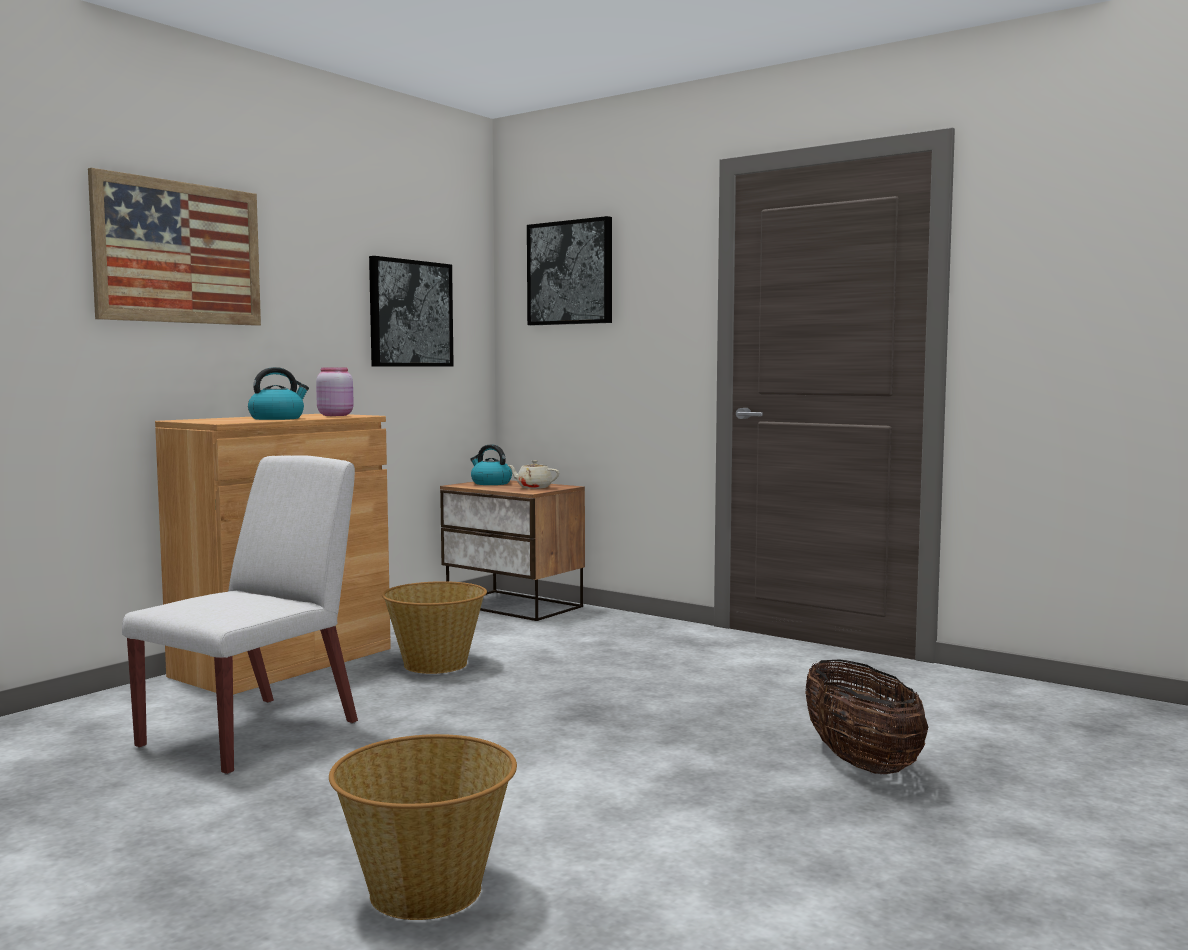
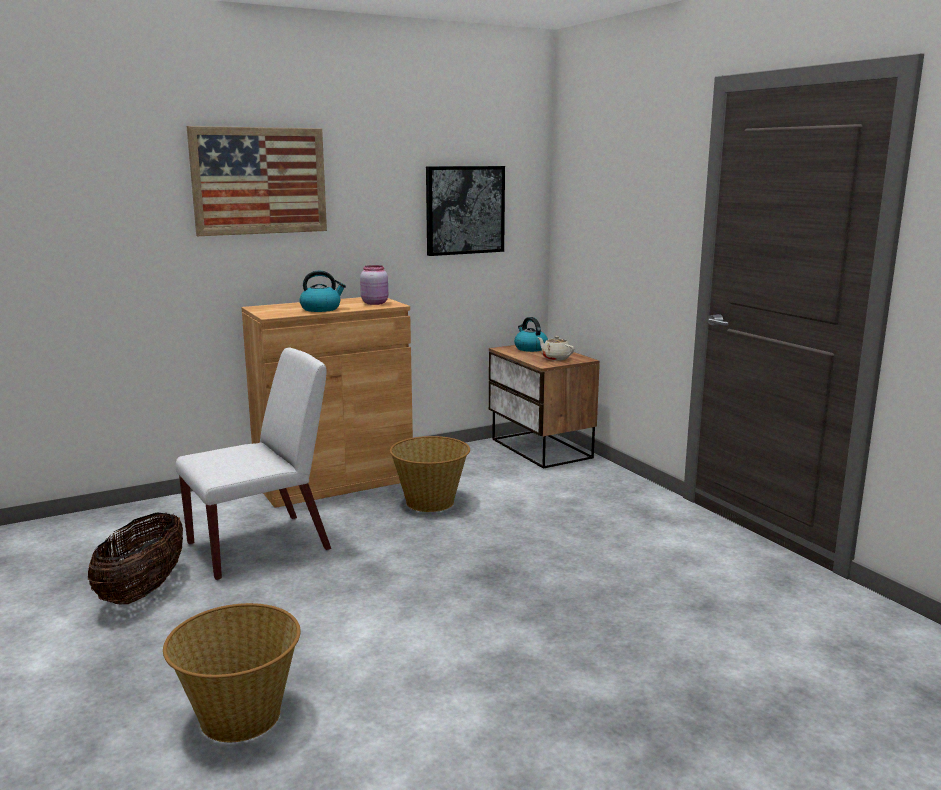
camera: 25 degrees right, 10 degrees up
picture [527,216,612,325] -> none
basket [805,660,928,774] -> basket moved to [88,512,183,604]

